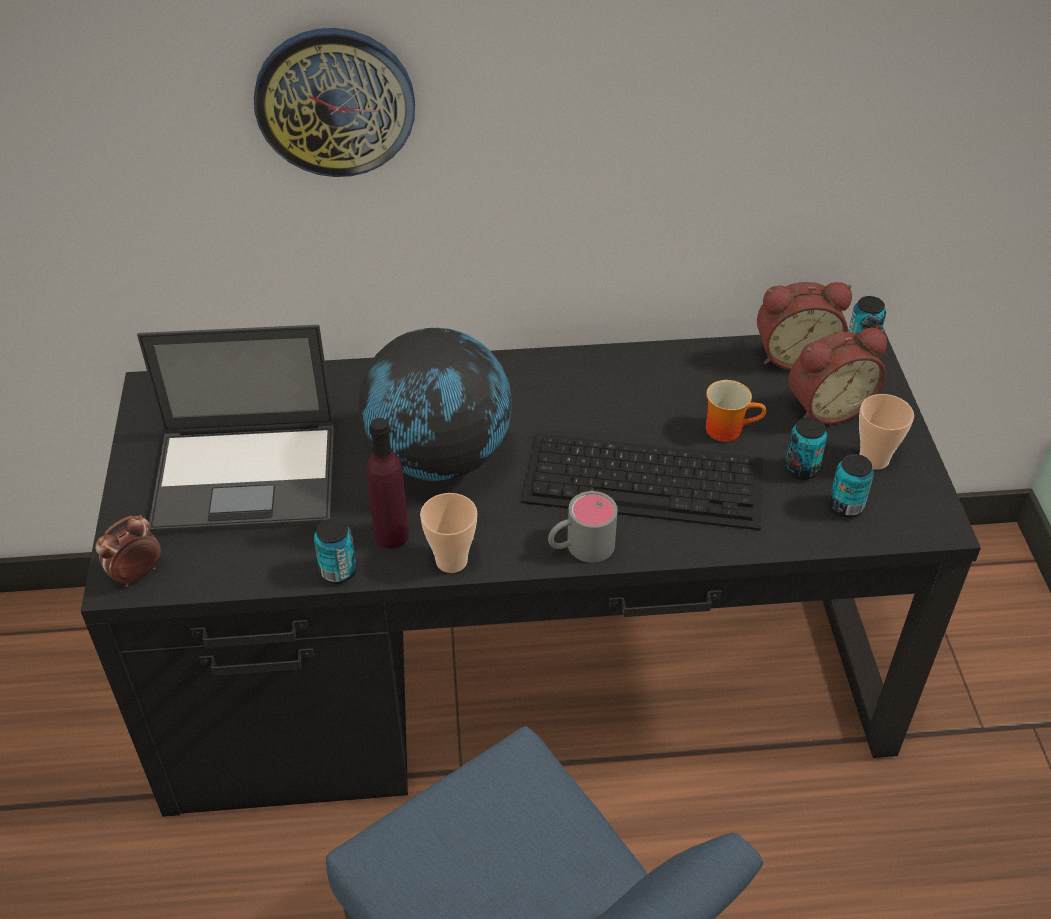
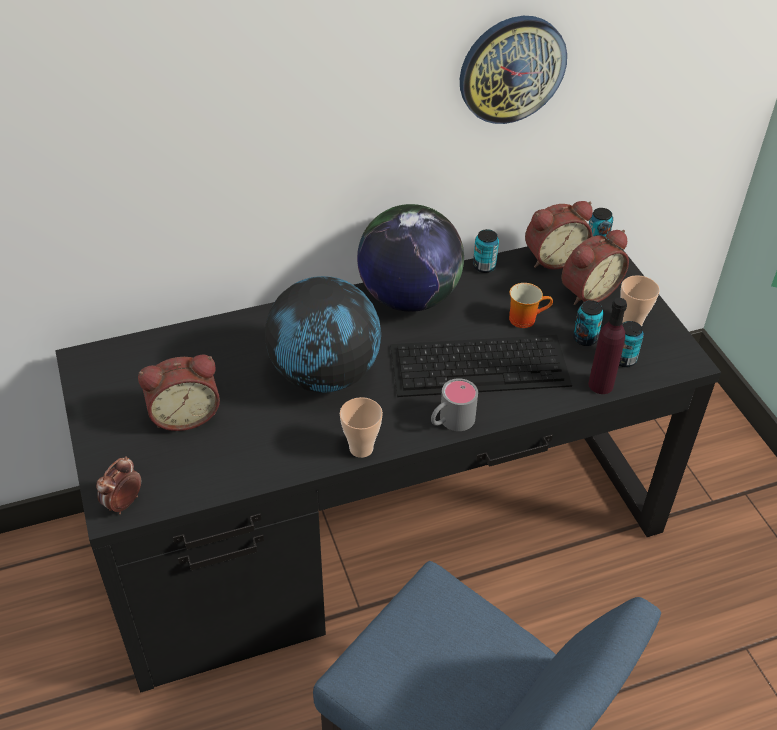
camera: 15 degrees left, 0 degrees up
laptop [137,325,334,535] -> alarm clock [138,355,220,431]
wall clock [254,28,415,177] -> wall clock moved to [460,16,567,124]
can [314,518,357,584] -> can moved to [473,229,499,273]
purple bottle [366,418,409,549] -> purple bottle moved to [588,298,627,394]
none -> globe [357,204,464,312]

